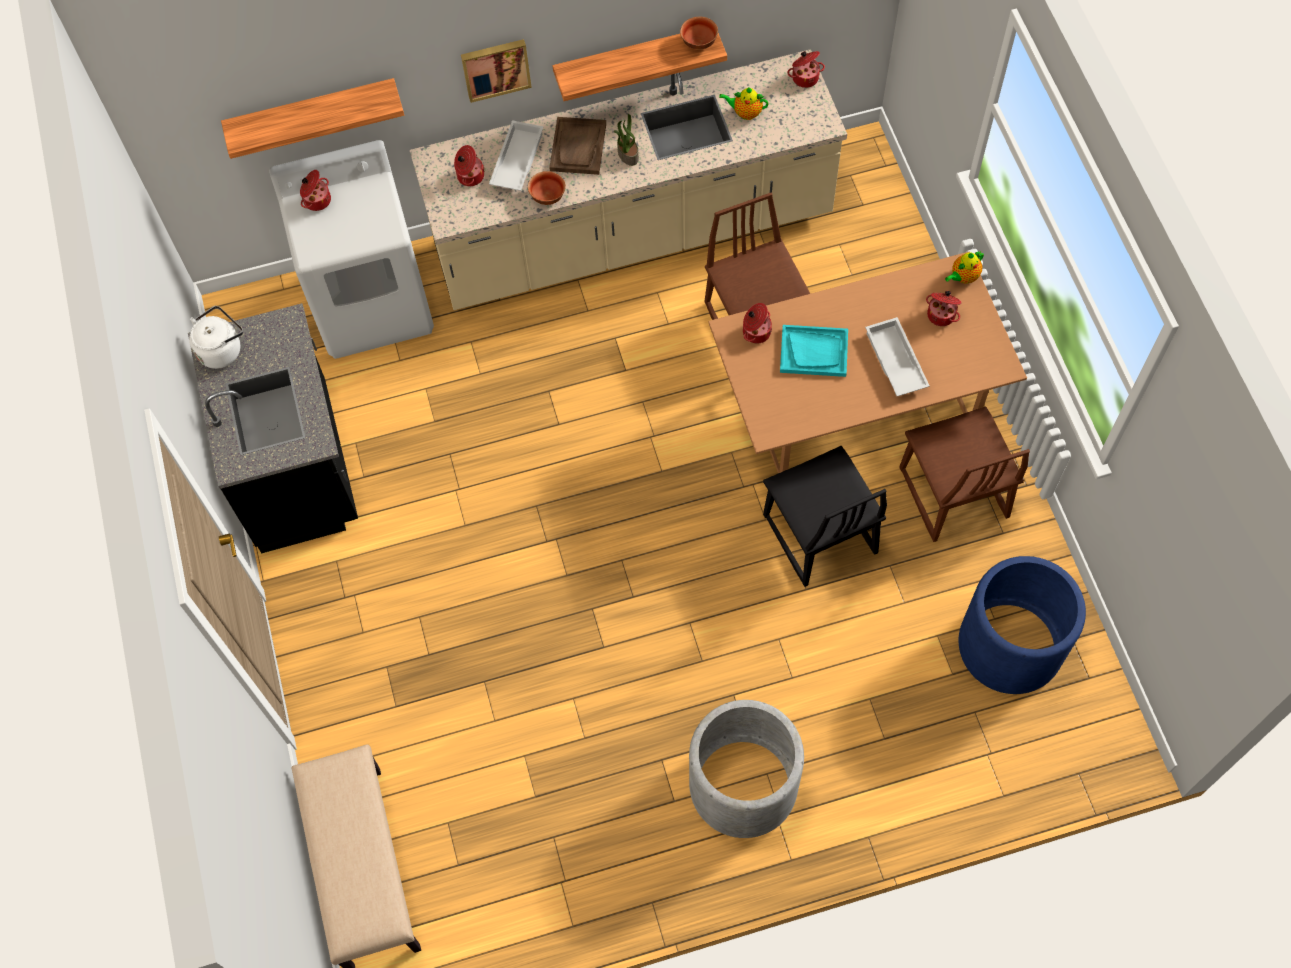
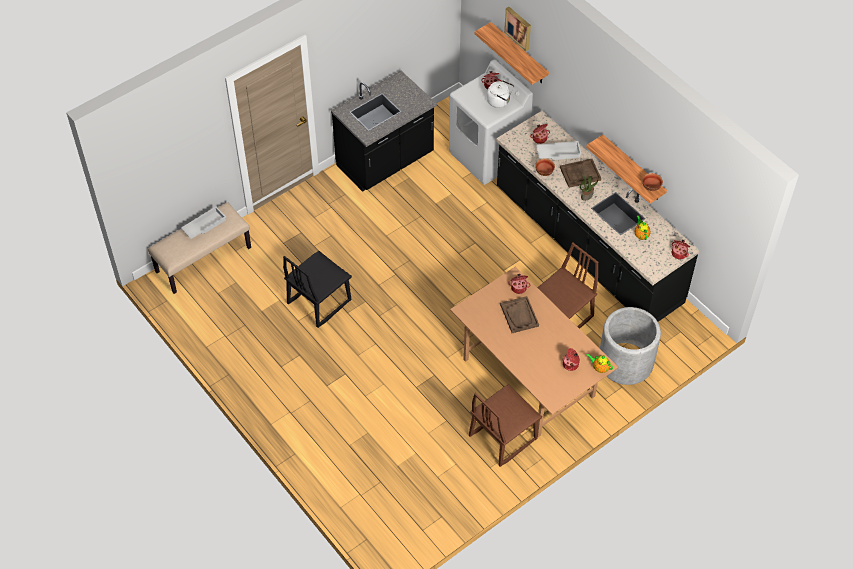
camera: 65 degrees right, 10 degrees down
white kettle [189,306,243,369] -> white kettle moved to [487,80,514,108]
beige counter [410,49,847,310] -> black counter [496,111,700,322]
picture [461,39,532,103] -> picture moved to [504,7,531,51]
grey planter [689,700,804,838] -> grey planter moved to [600,307,661,385]
black chair [763,446,887,587] -> black chair moved to [283,251,352,328]
turquoise tray [780,325,848,377] -> brown tray [500,296,539,333]
white tray [865,317,930,396] -> white tray moved to [181,207,226,239]
blue planter [959,556,1086,694] -> none

